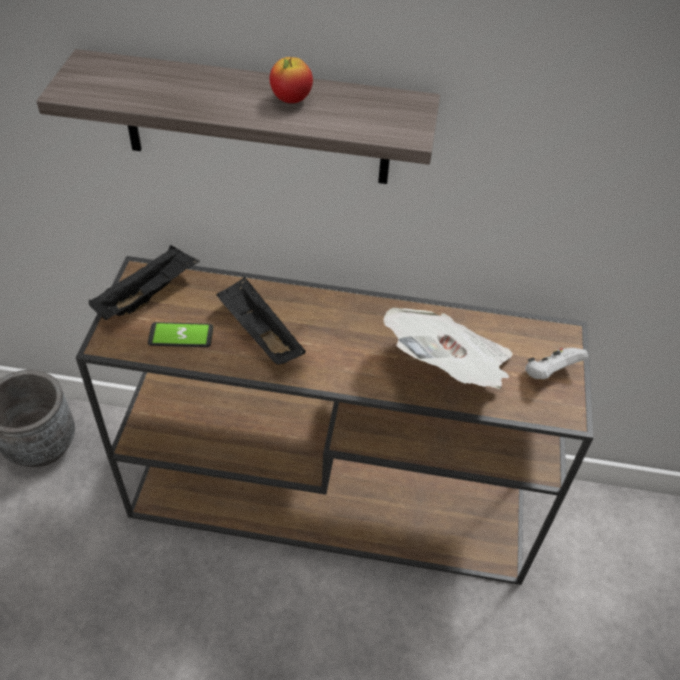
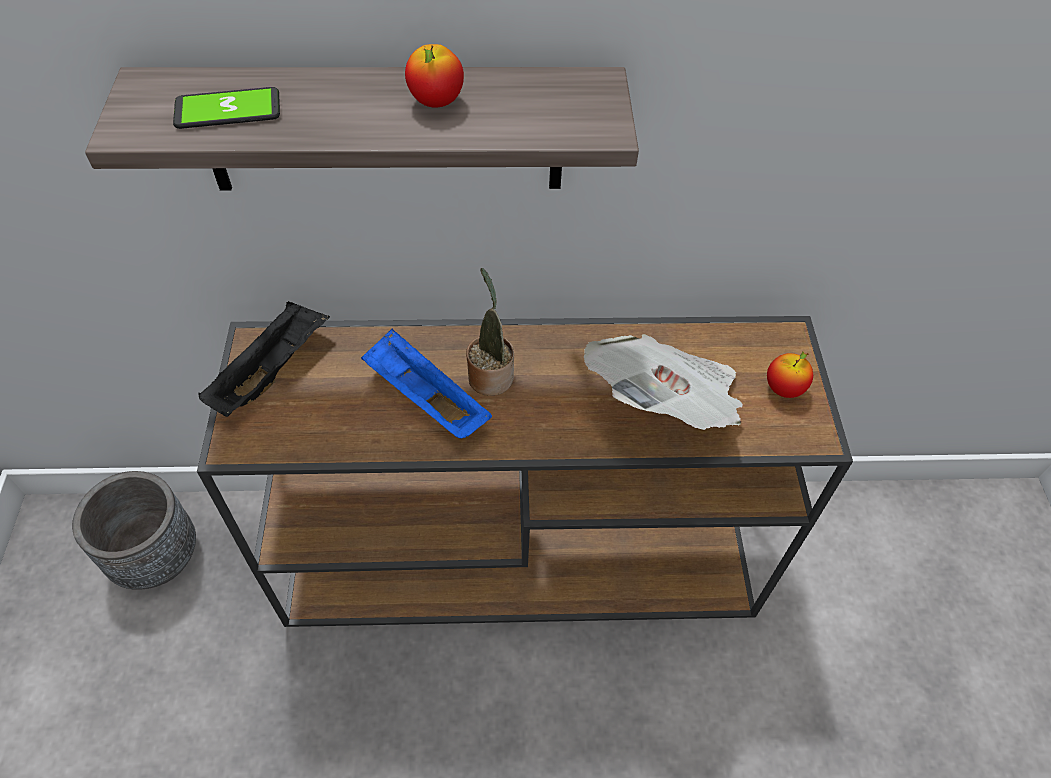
camera: 10 degrees left, 5 degrees up
phone [148,322,213,347] -> phone moved to [173,87,280,129]
black tray [216,277,306,365] -> blue tray [361,329,492,439]
white game controller [525,348,589,379] -> apple [767,352,813,398]
none -> potted plant [466,268,514,396]

